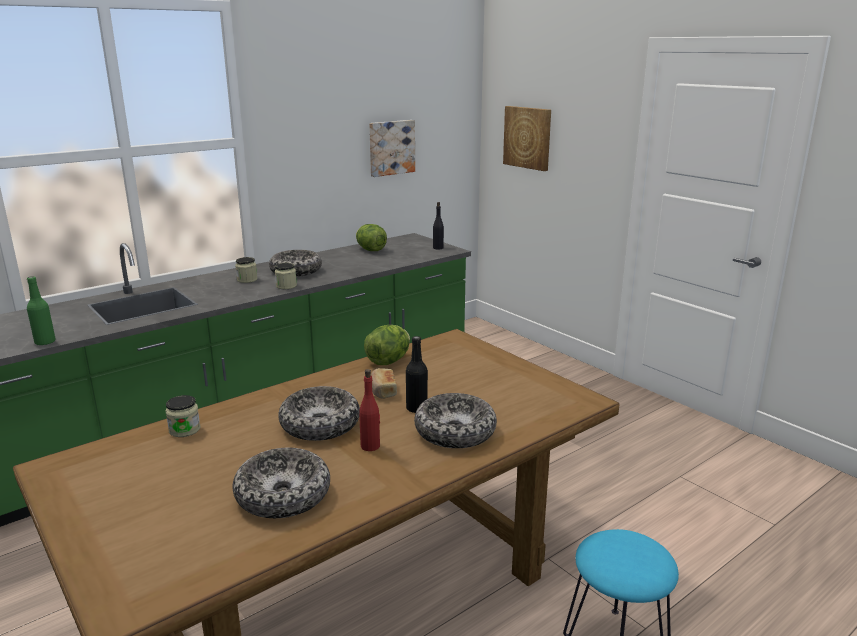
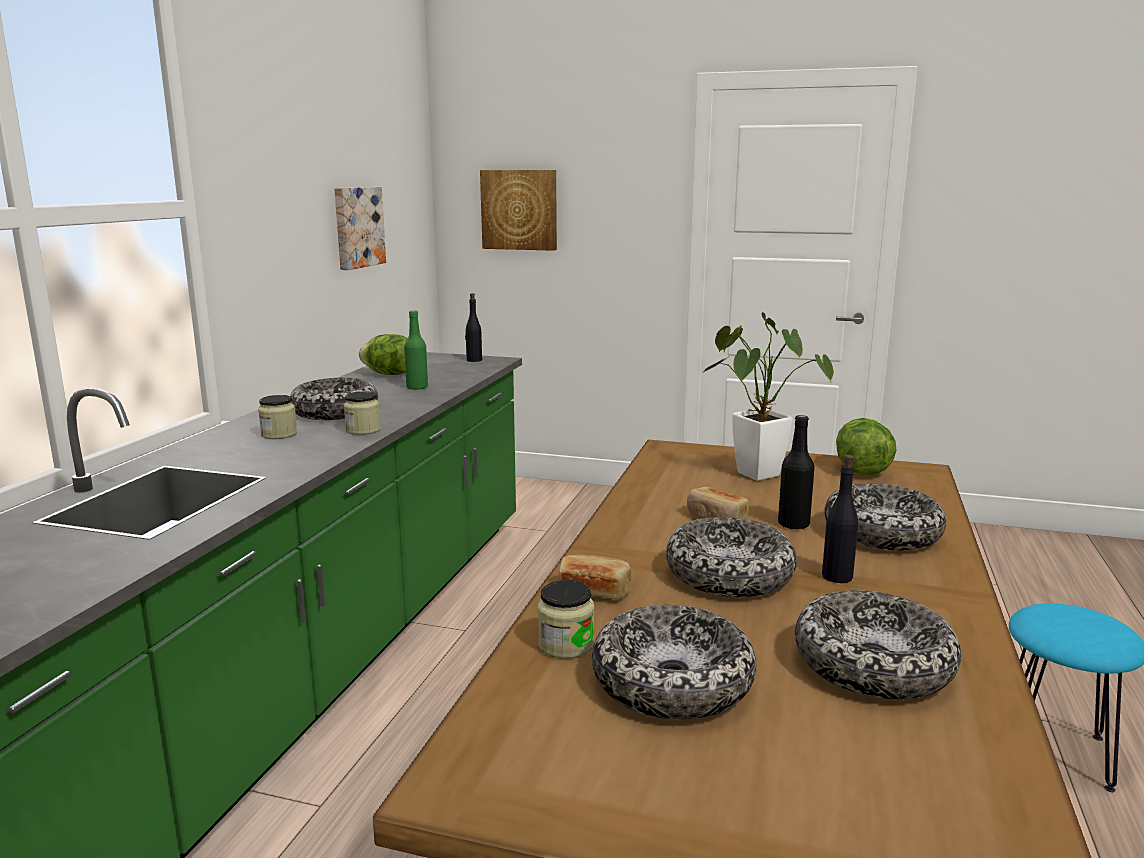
camera: 35 degrees left, 5 degrees down
green bottle [27,276,56,345] -> green bottle moved to [404,310,428,390]
red bottle [359,369,380,451] -> black bottle [822,455,858,583]
lettuce [364,325,410,365] -> lettuce moved to [836,418,897,476]
none -> bread [559,555,632,599]
none -> bowl [592,605,756,719]
none -> potted plant [704,312,834,481]

